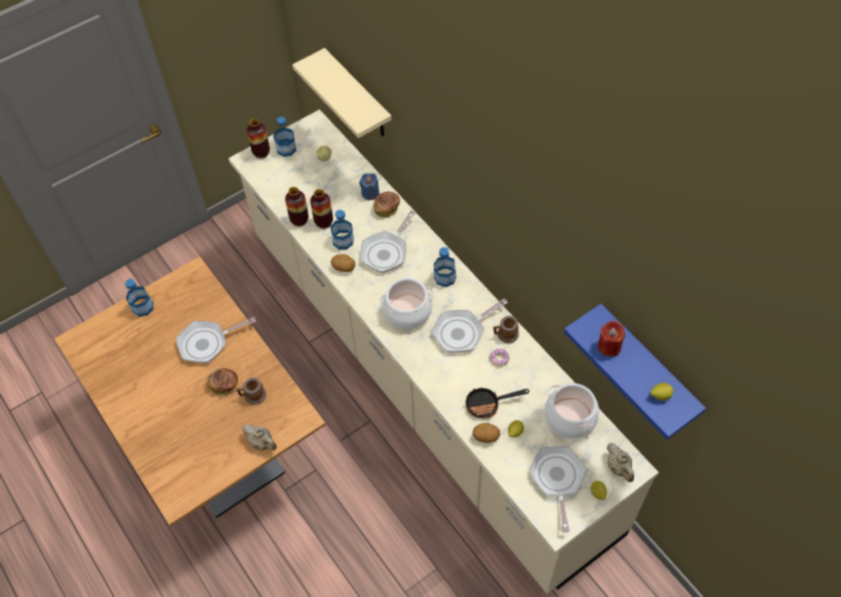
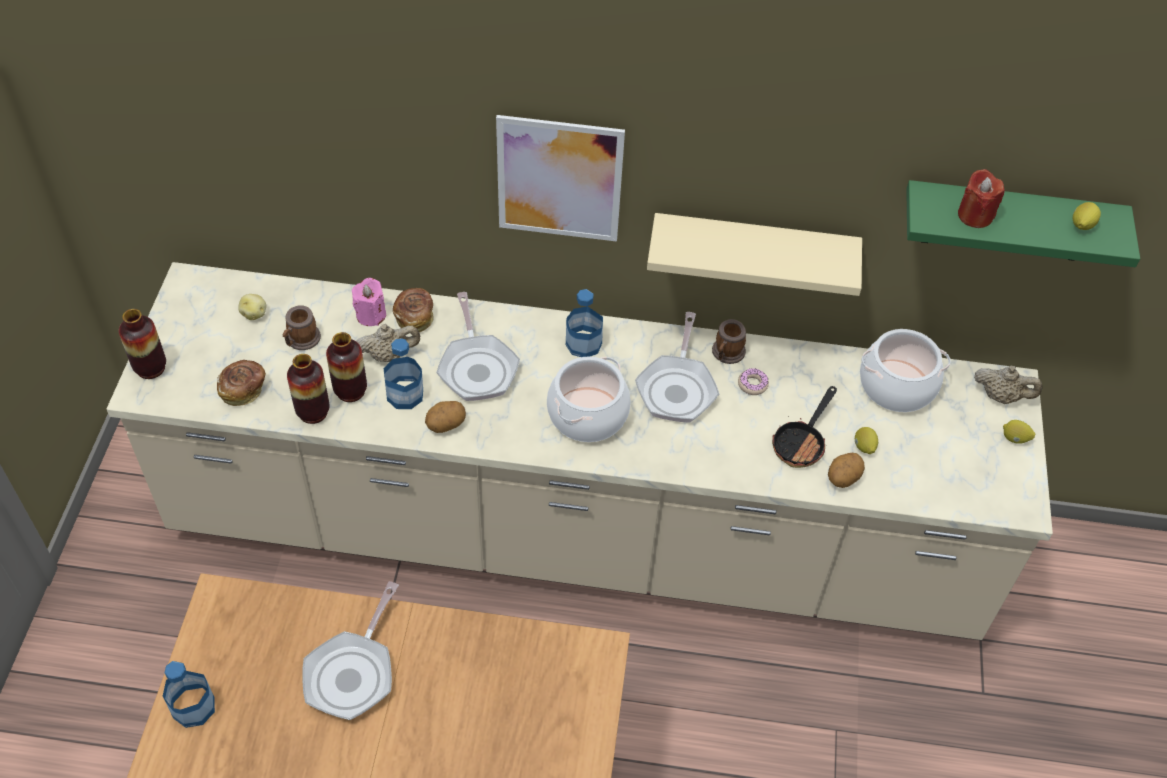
camera: 50 degrees left, 5 degrees down
bread [206,368,238,396] -> bread moved to [217,360,266,406]
mug [236,378,266,405] -> mug moved to [283,305,321,350]
beige teapot [242,424,277,450] -> beige teapot moved to [356,324,420,362]
bottle [273,116,296,157] -> none
beige shelf [292,48,392,138] -> beige shelf moved to [647,213,862,296]
blue candle [359,173,380,201] -> pink candle [352,278,386,326]
frying pan [529,446,587,532] -> none
blue shelf [564,304,706,440] -> green shelf [906,180,1140,267]
none -> picture [496,115,625,242]

